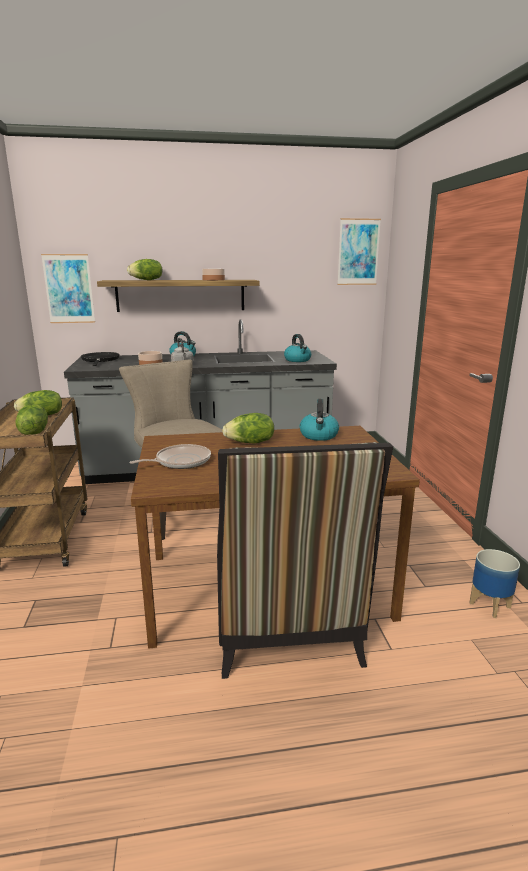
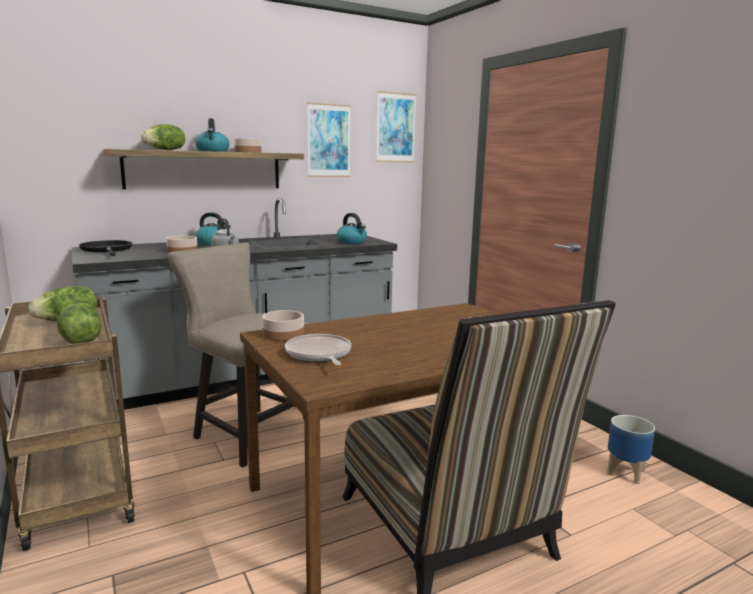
camera: 20 degrees left, 5 degrees down
picture [41,254,95,323] -> picture moved to [307,102,351,177]
frying pan [130,444,211,469] -> frying pan turned 60 degrees counterclockwise [285,334,351,366]
lettuce [222,413,274,443] -> none
kettle [300,399,339,441] -> kettle moved to [195,118,230,152]
none -> bowl [262,310,304,341]

